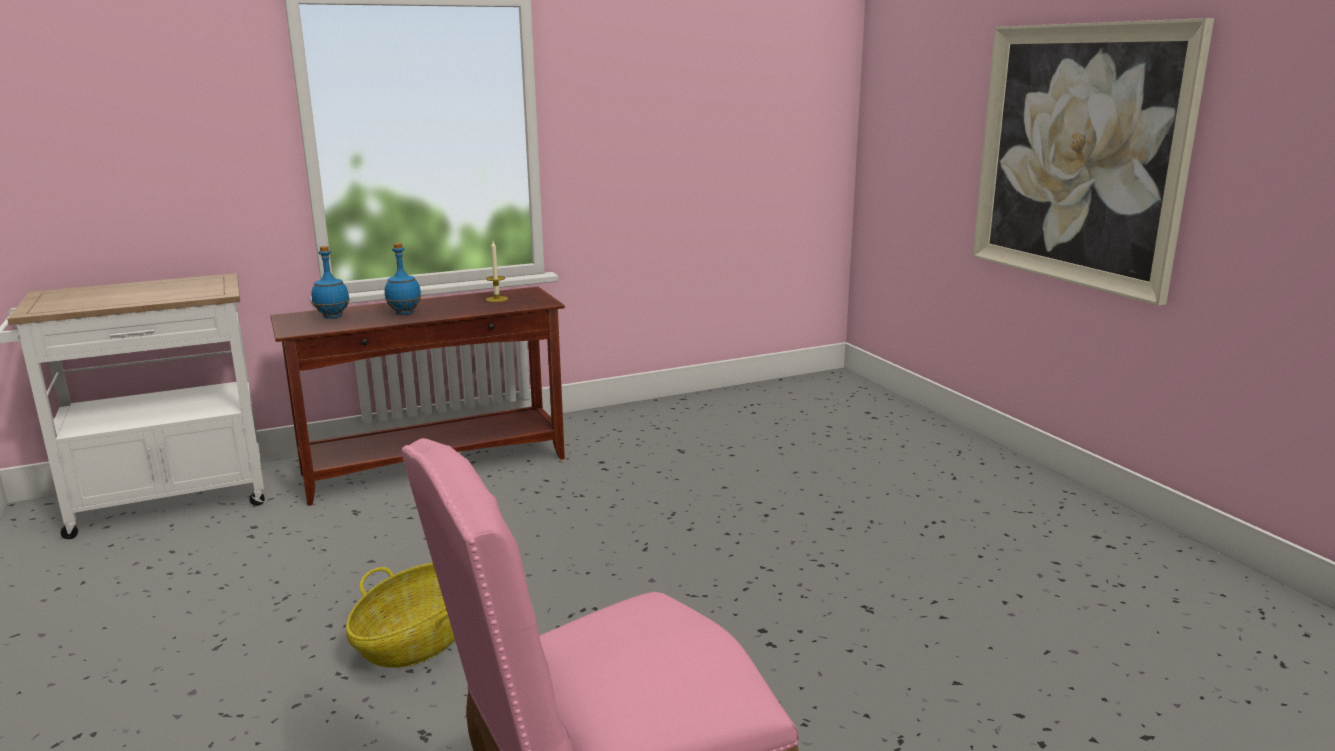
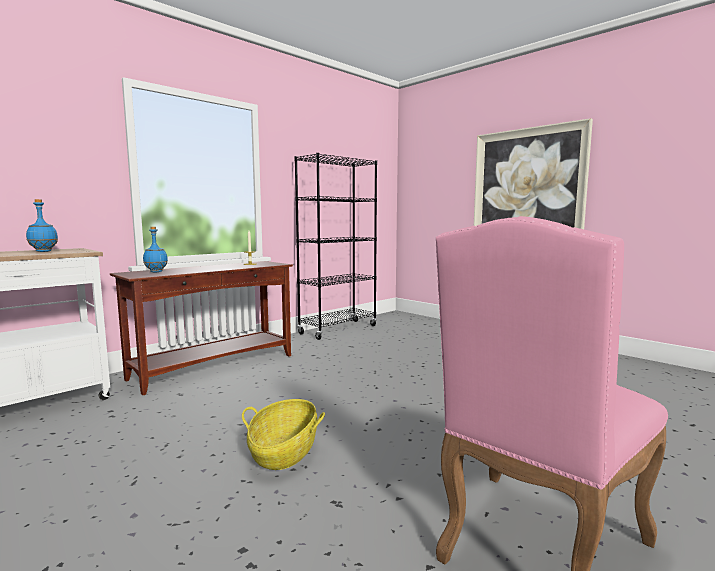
camera: 20 degrees left, 10 degrees down
blue bottle [385,243,421,315] -> blue bottle moved to [26,199,58,252]
none -> black bookcase [294,153,377,340]

